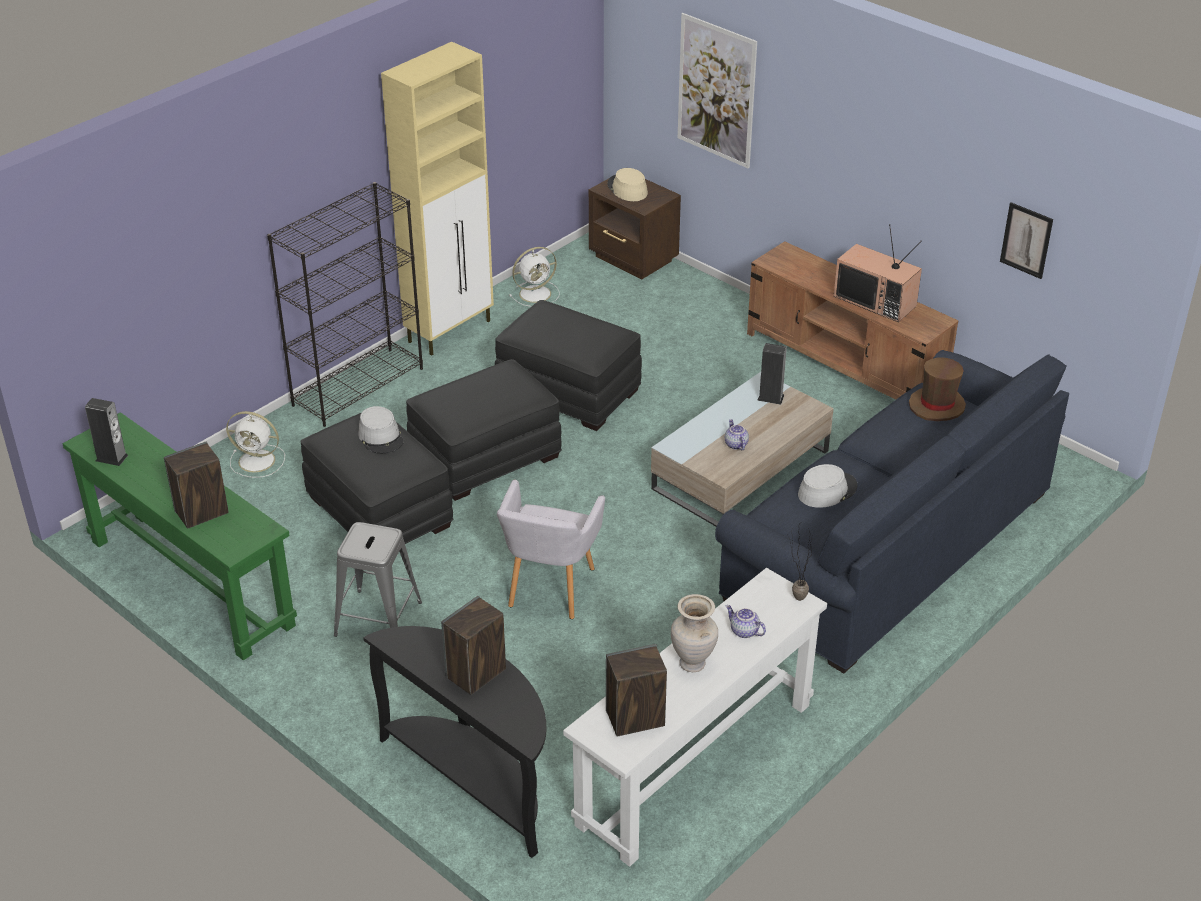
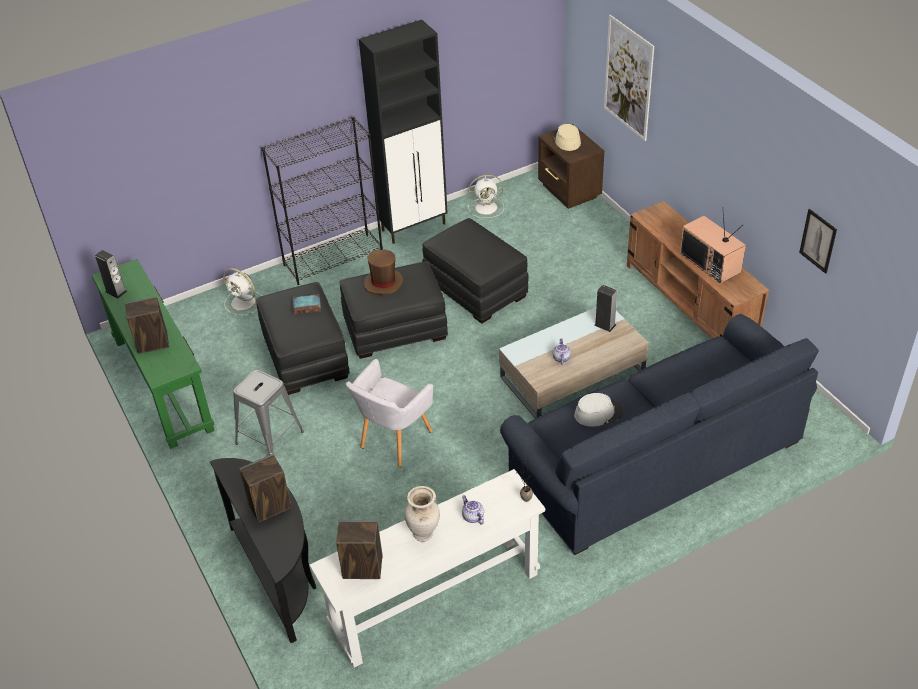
camera: 20 degrees right, 5 degrees up
grey hat [358,406,404,453] -> book [293,294,321,315]
beige cabinet [381,42,494,356] -> black cabinet [359,20,448,244]
brown hat [909,357,966,421] -> brown hat moved to [364,250,403,295]

